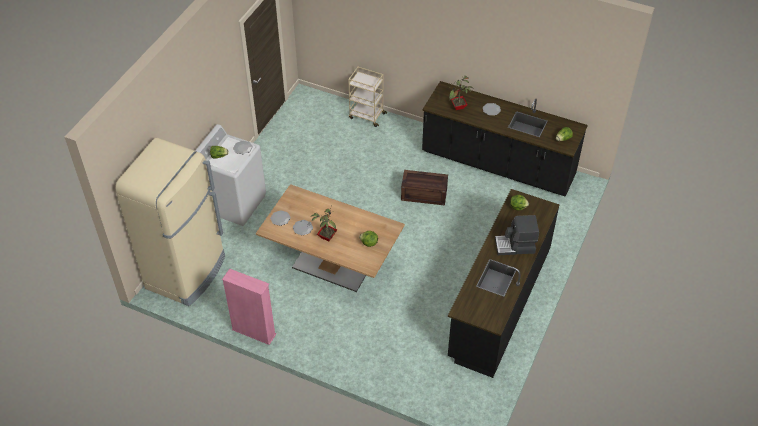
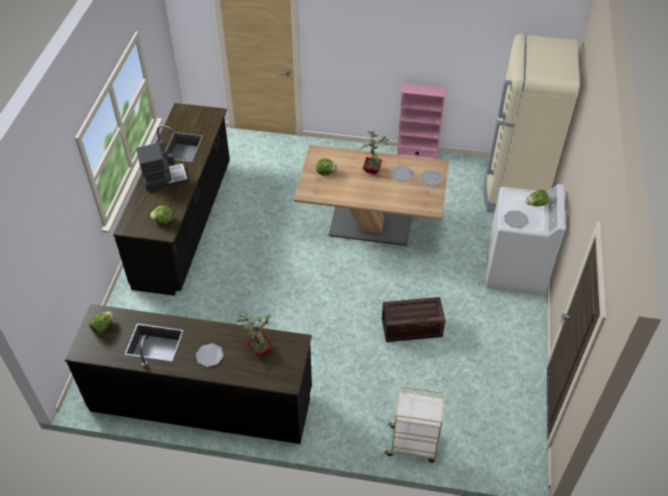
camera: 165 degrees right, 0 degrees up
crate [401,170,448,205] -> crate moved to [382,297,446,342]

